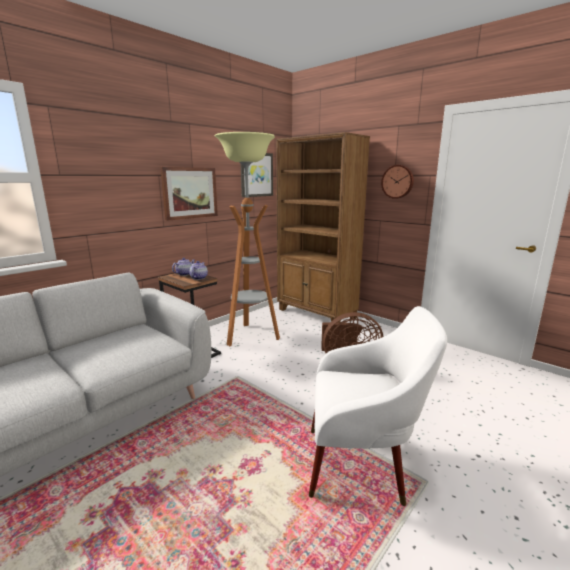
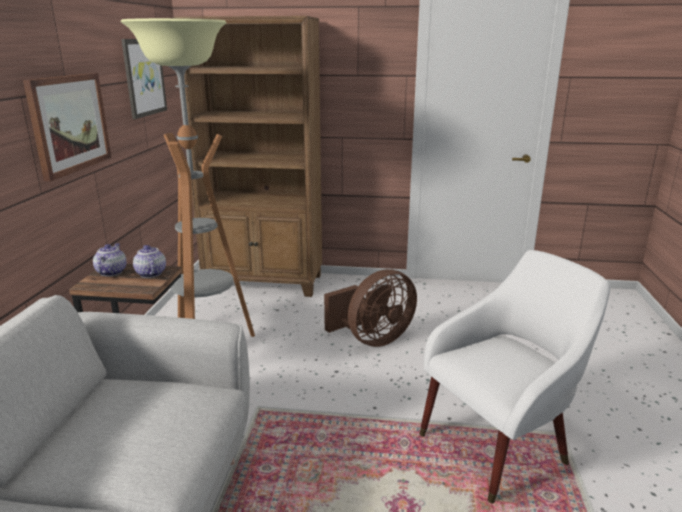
camera: 35 degrees left, 5 degrees up
wall clock [381,165,414,199] -> none

